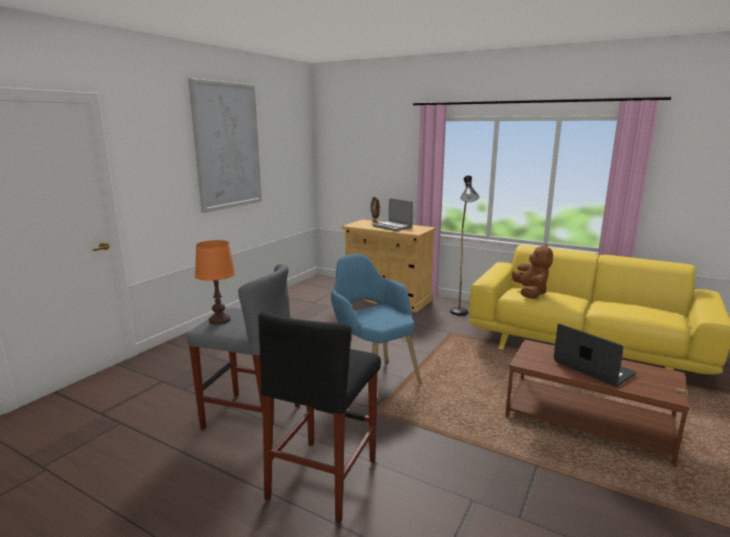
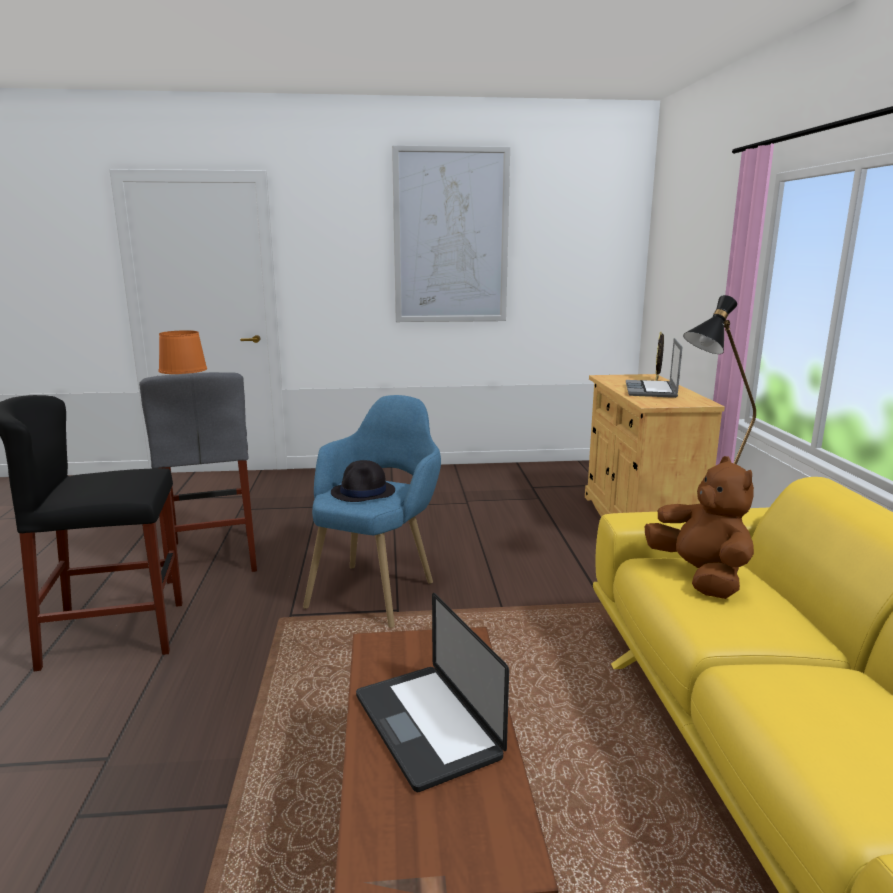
camera: 55 degrees right, 0 degrees up
brown plush toy [512,244,553,299] -> brown plush toy turned 75 degrees counterclockwise [644,456,754,599]
laptop [554,324,636,387] -> laptop turned 135 degrees clockwise [356,593,509,792]
none -> black hat [331,460,395,502]

